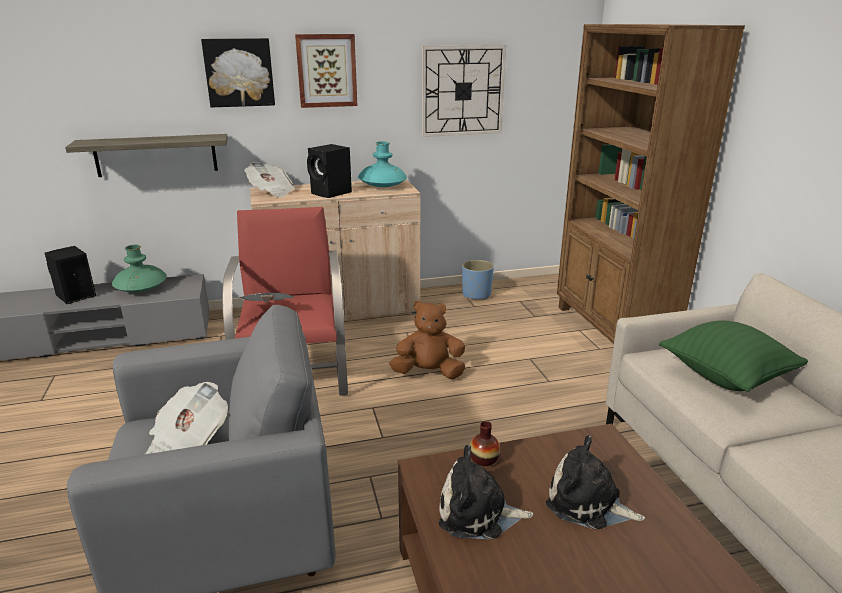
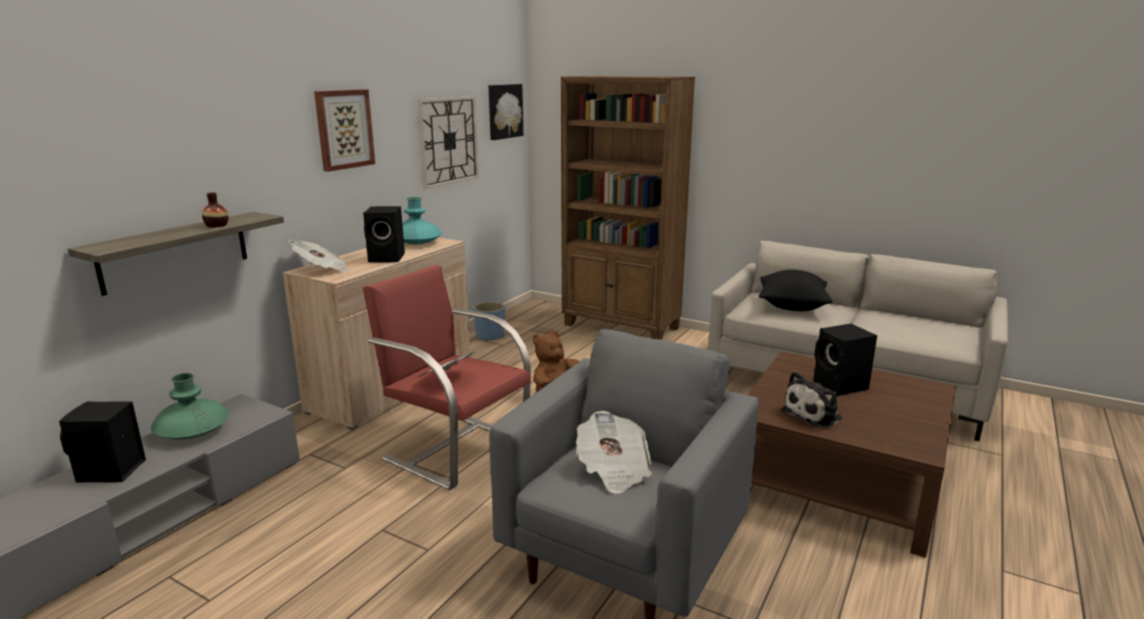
camera: 45 degrees left, 5 degrees down
picture [201,38,275,107] -> picture moved to [489,84,523,140]
vase [470,421,500,466] -> vase moved to [202,193,229,228]
plush toy [546,436,645,530] -> black speaker [813,324,877,396]
green pillow [659,321,808,392] -> black pillow [759,270,832,311]

